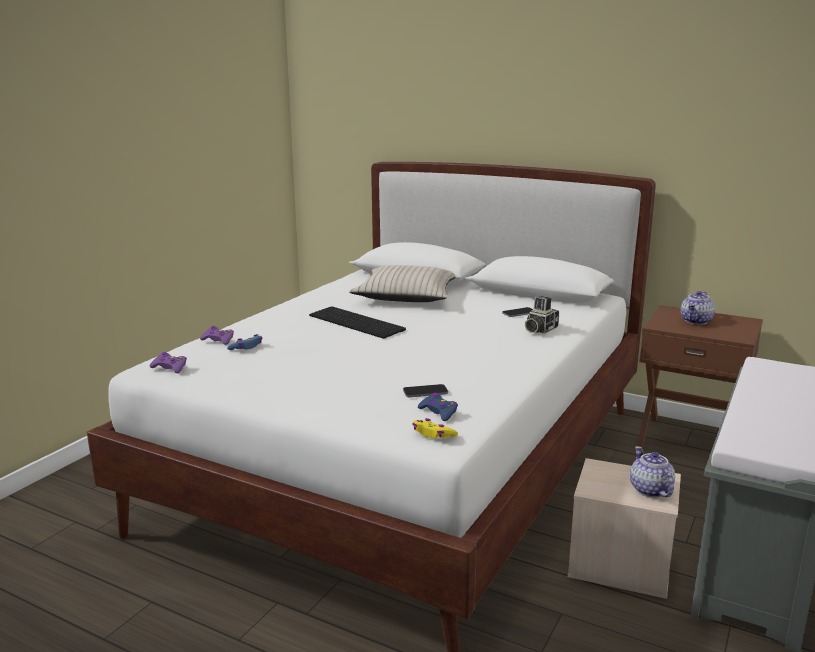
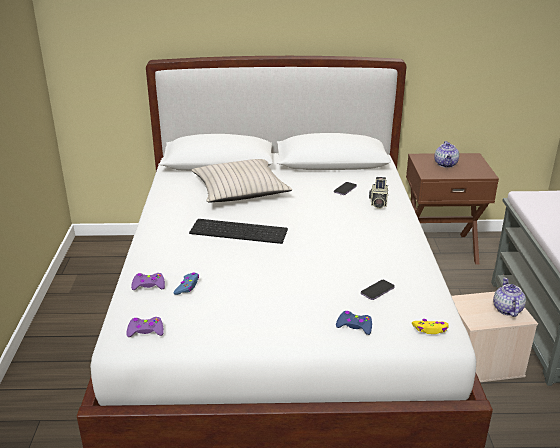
camera: 30 degrees left, 10 degrees up
blue game controller [418,393,458,421] -> blue game controller moved to [336,311,372,335]
teapot [630,446,675,497] -> teapot turned 45 degrees clockwise [493,278,526,317]

